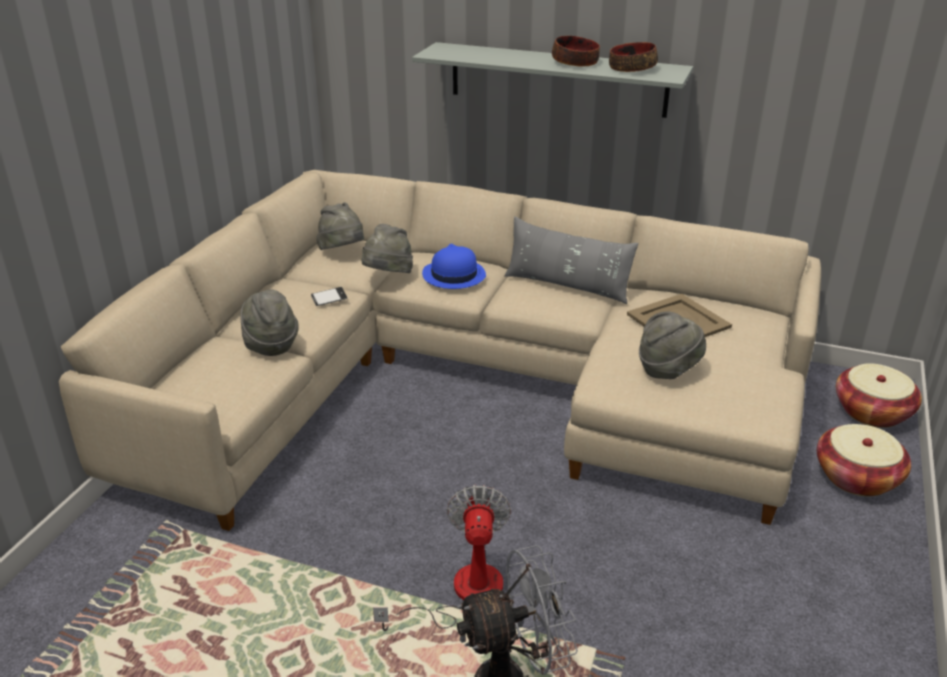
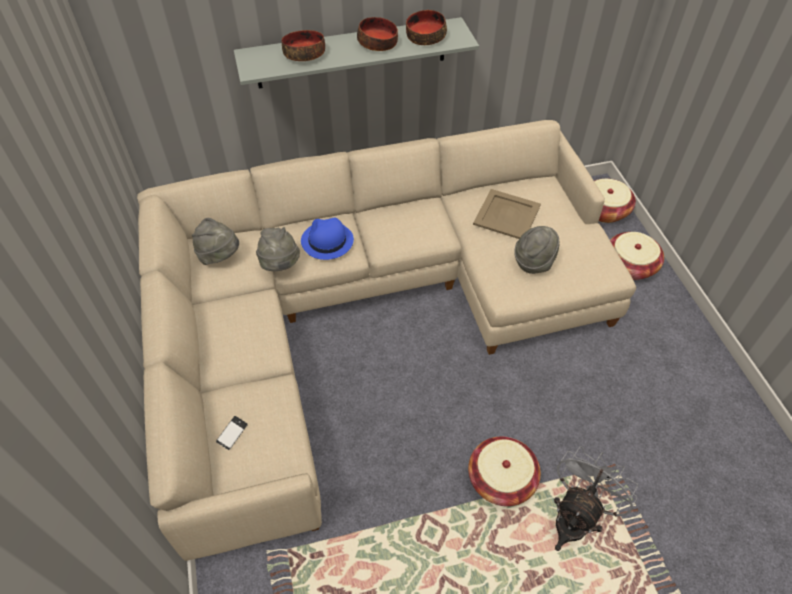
camera: 35 degrees left, 20 degrees up
grey hat [240,289,299,356] -> none
phone [311,287,347,306] -> phone moved to [216,416,248,450]
fan [373,485,511,631] -> basket [468,436,541,506]
grey pillow [504,216,638,304] -> none
none -> bowl [282,30,325,61]

